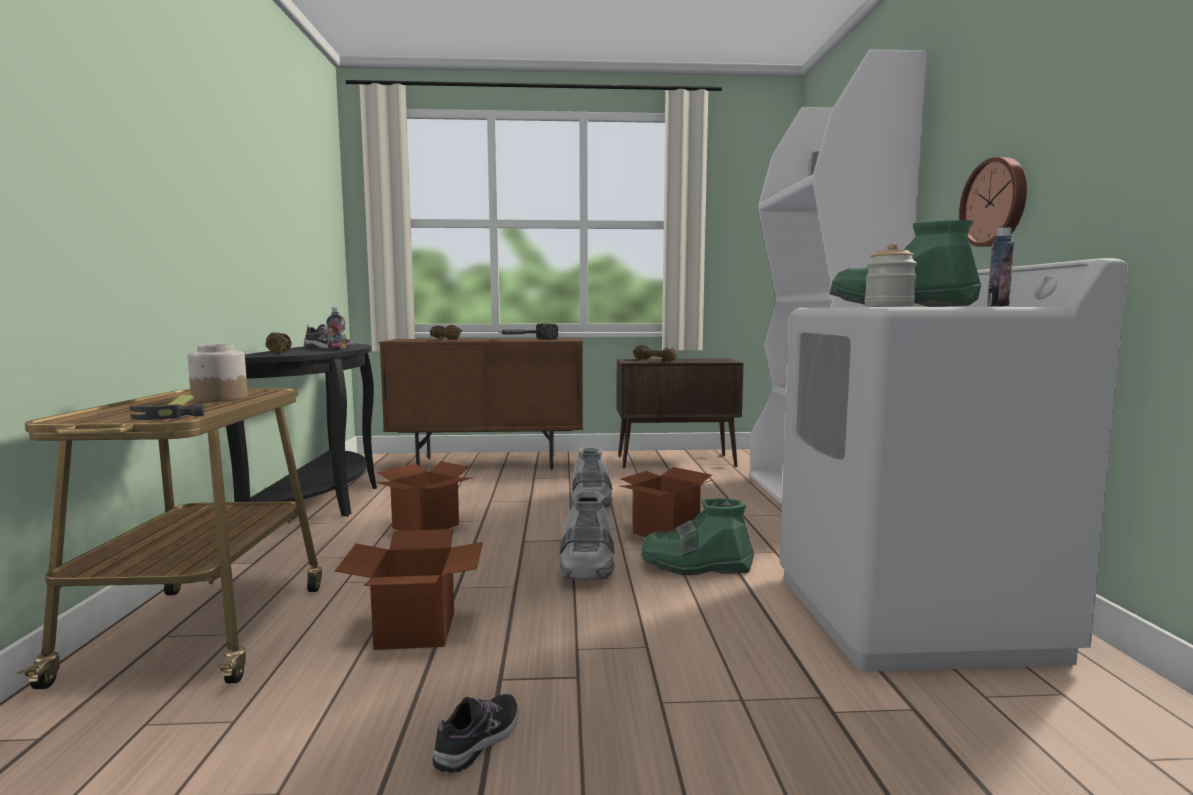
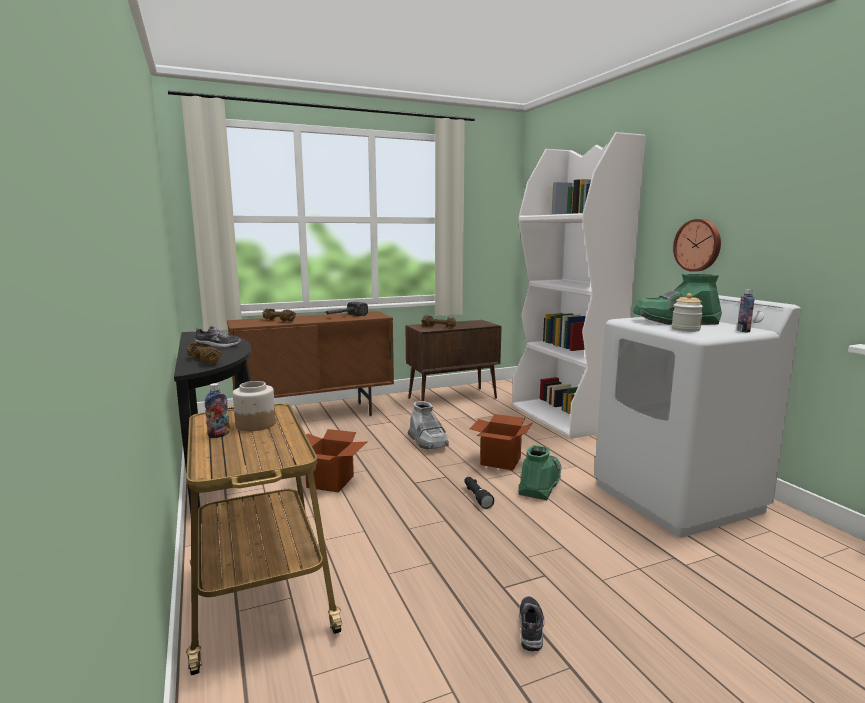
camera: 20 degrees left, 5 degrees up
hammer [130,395,205,420] -> none
bottle [326,308,347,350] -> bottle moved to [205,383,230,438]
cardboard box [335,529,483,650] -> none
grey boot [559,491,615,580] -> black flashlight [464,477,494,509]
green boot [641,499,754,575] -> green boot turned 135 degrees clockwise [519,445,562,500]

